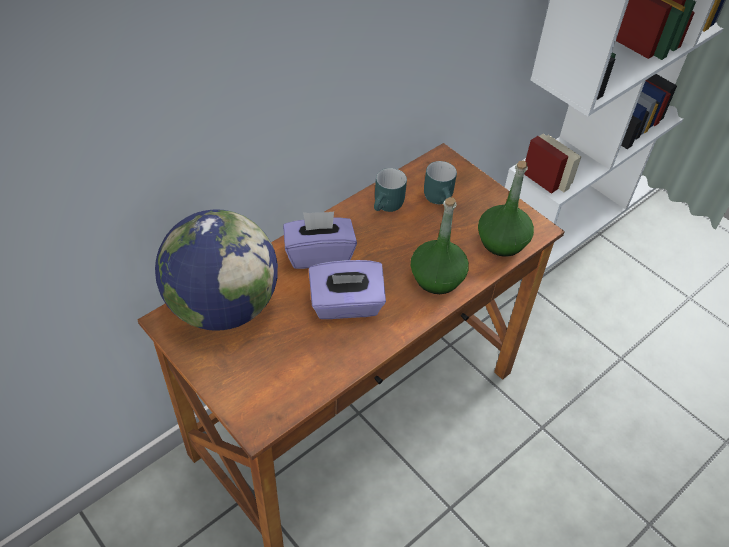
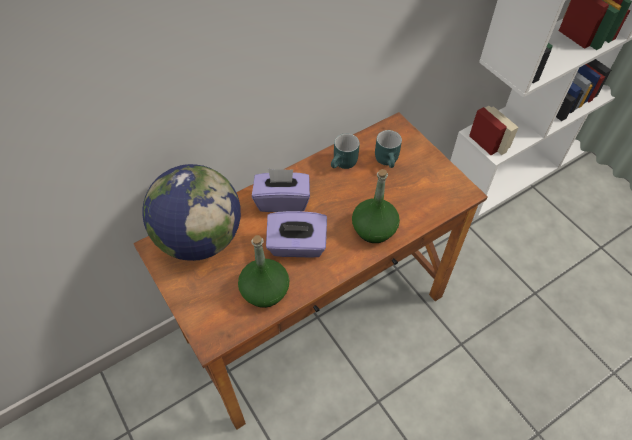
camera: 10 degrees right, 5 degrees up
green bottle [478,161,534,257] -> green bottle moved to [238,235,289,308]

